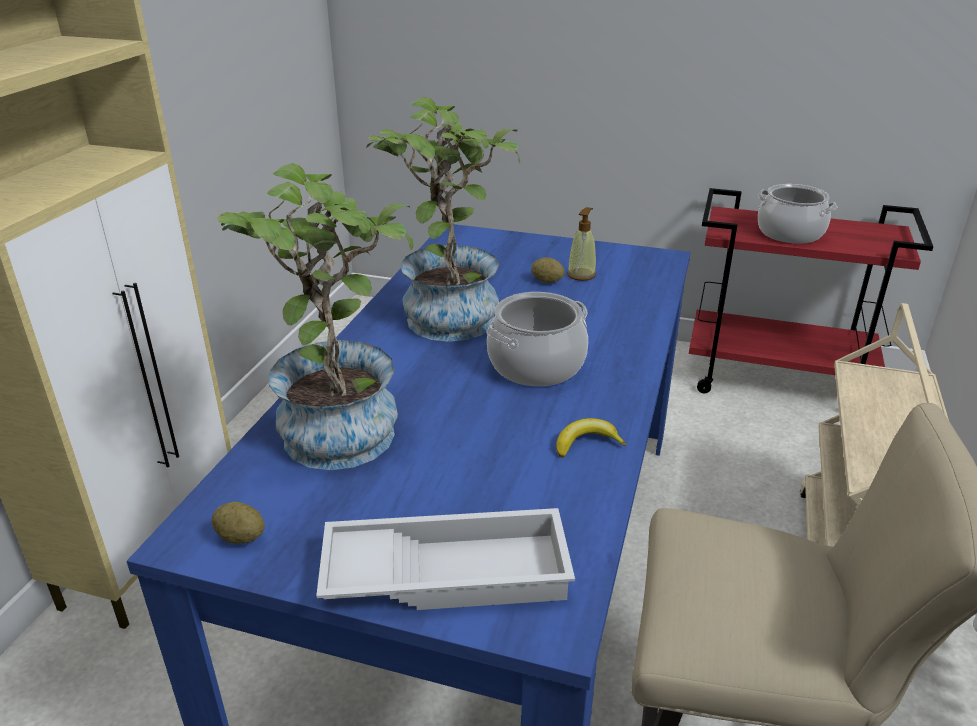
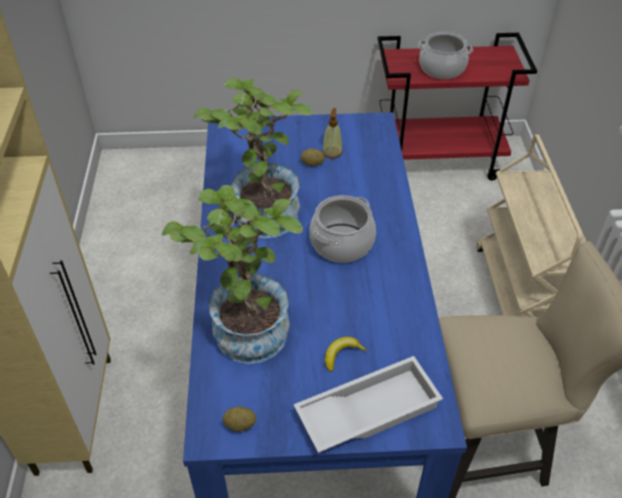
camera: 20 degrees left, 15 degrees up
banana [556,418,627,458] -> banana moved to [325,337,367,372]

